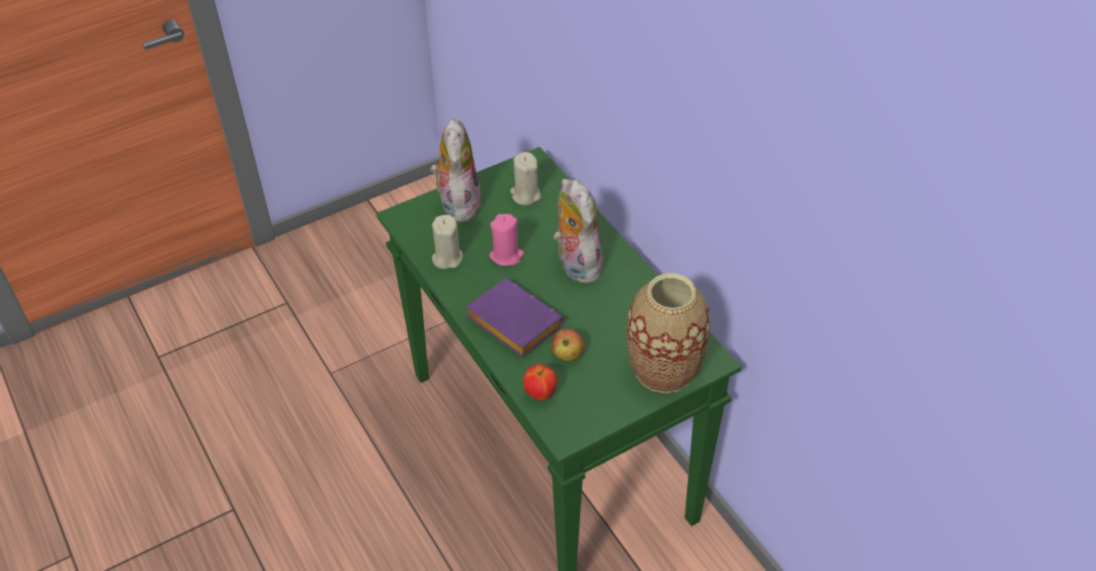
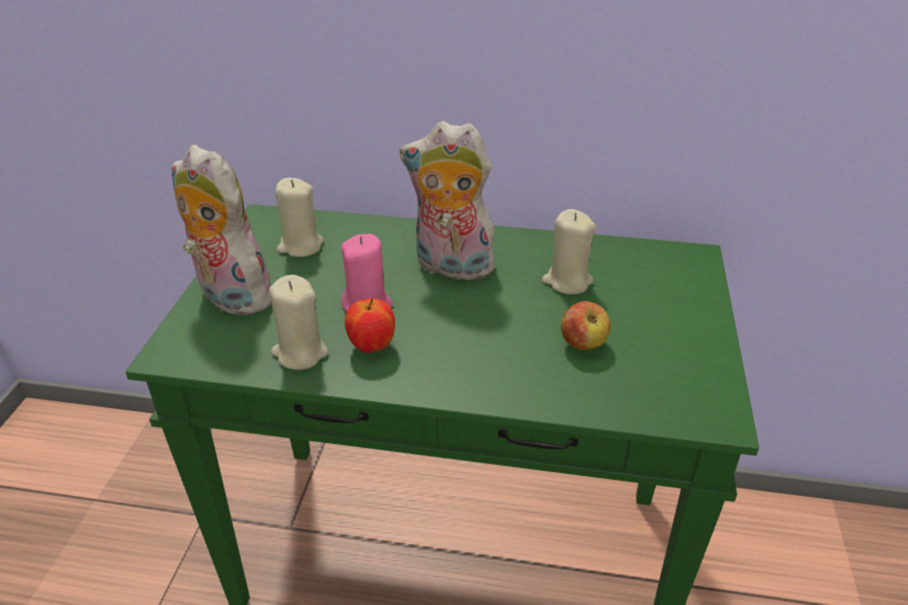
camera: 50 degrees left, 10 degrees down
purple book [466,278,564,357] -> none
apple [523,364,557,401] -> apple moved to [345,298,395,353]
vase [627,273,710,393] -> none
none -> beige candle [542,209,596,295]

